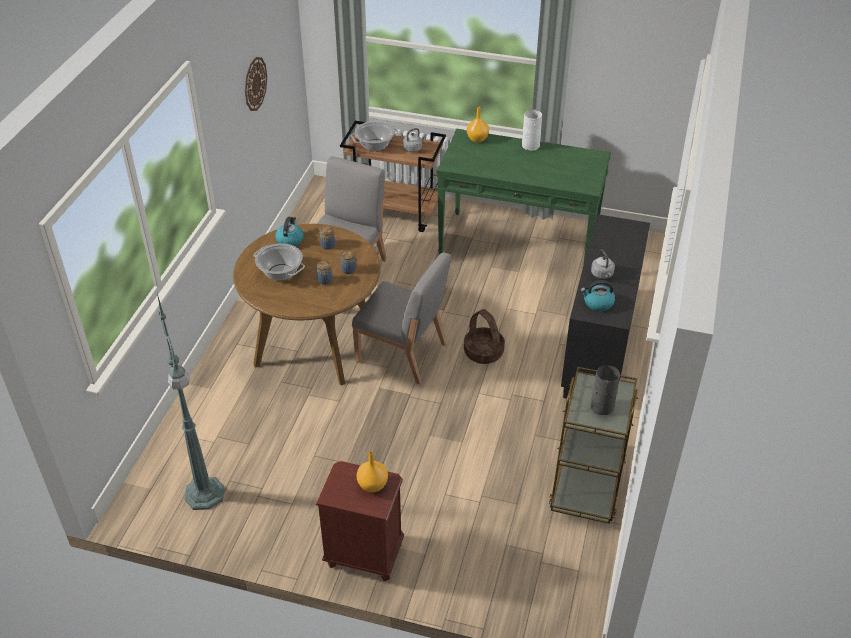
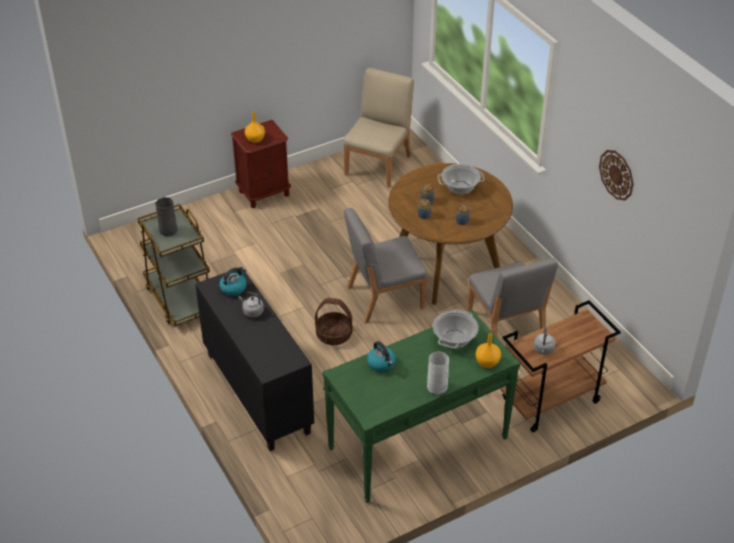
camera: 135 degrees right, 0 degrees up
green floor lamp [157,293,224,510] -> beige chair [343,68,414,188]
kettle [275,217,304,247] -> kettle moved to [367,341,396,372]
cooking pot [351,121,399,151] -> cooking pot moved to [433,309,479,349]

